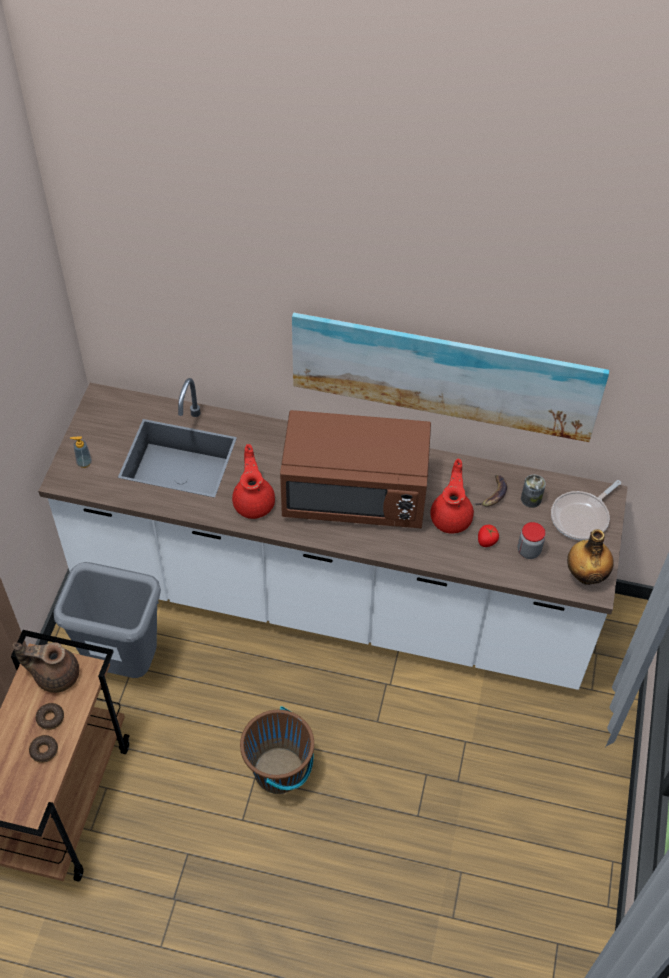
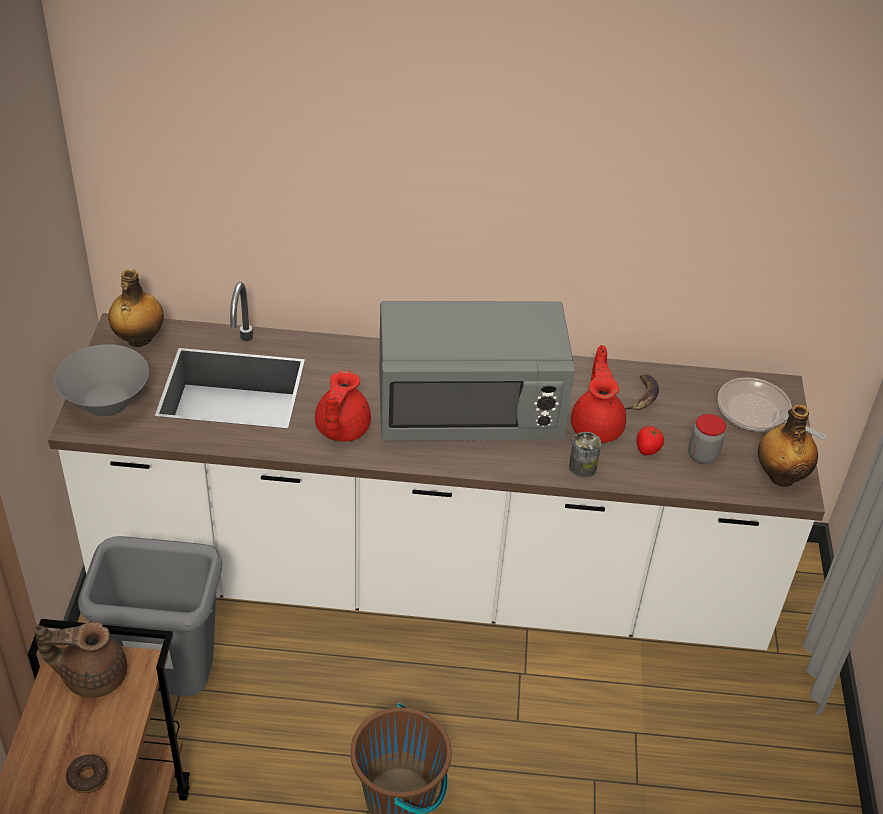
camera: 10 degrees left, 10 degrees down
donut [36,703,64,730] -> none
soap dispenser [70,436,92,468] -> grey bowl [54,344,149,416]
red teapot [232,444,275,519] -> red teapot turned 150 degrees counterclockwise [315,370,371,441]
brown microwave [280,410,431,528] -> grey microwave [379,301,575,441]
picture [292,313,609,442] -> none
can [521,475,546,508] -> can moved to [569,432,601,478]
frying pan [551,480,621,541] -> frying pan turned 90 degrees clockwise [717,378,826,440]
none -> bottle [108,269,164,347]

